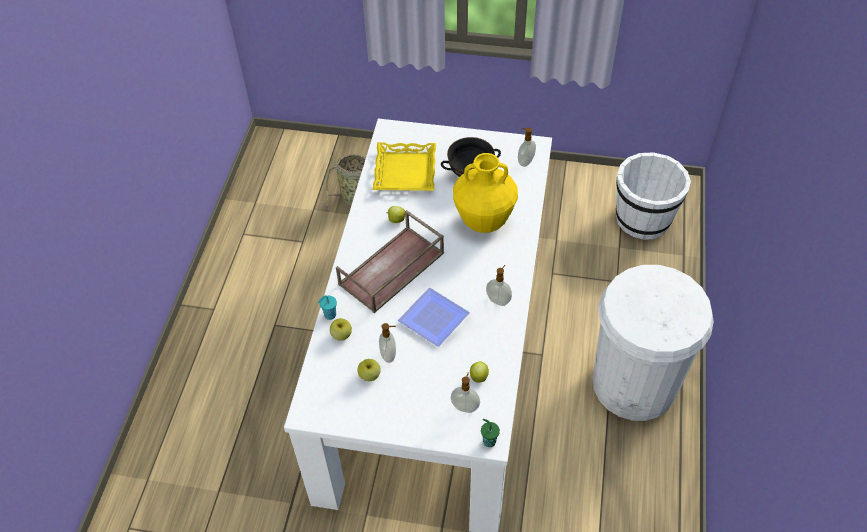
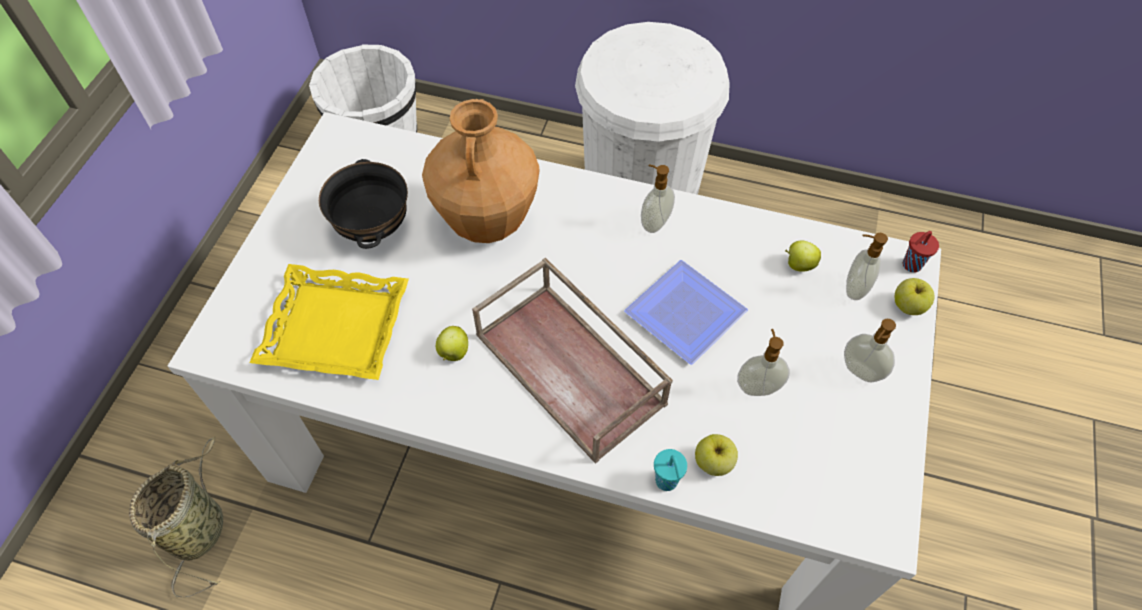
camera: 85 degrees left, 5 degrees up
apple [357,359,381,381] -> apple moved to [895,278,935,315]
yellow vase [453,153,518,233] -> brown vase [422,99,539,243]
green cup [481,419,500,447] -> red cup [903,231,939,273]
soap dispenser [518,128,536,167] -> soap dispenser moved to [844,319,896,382]

